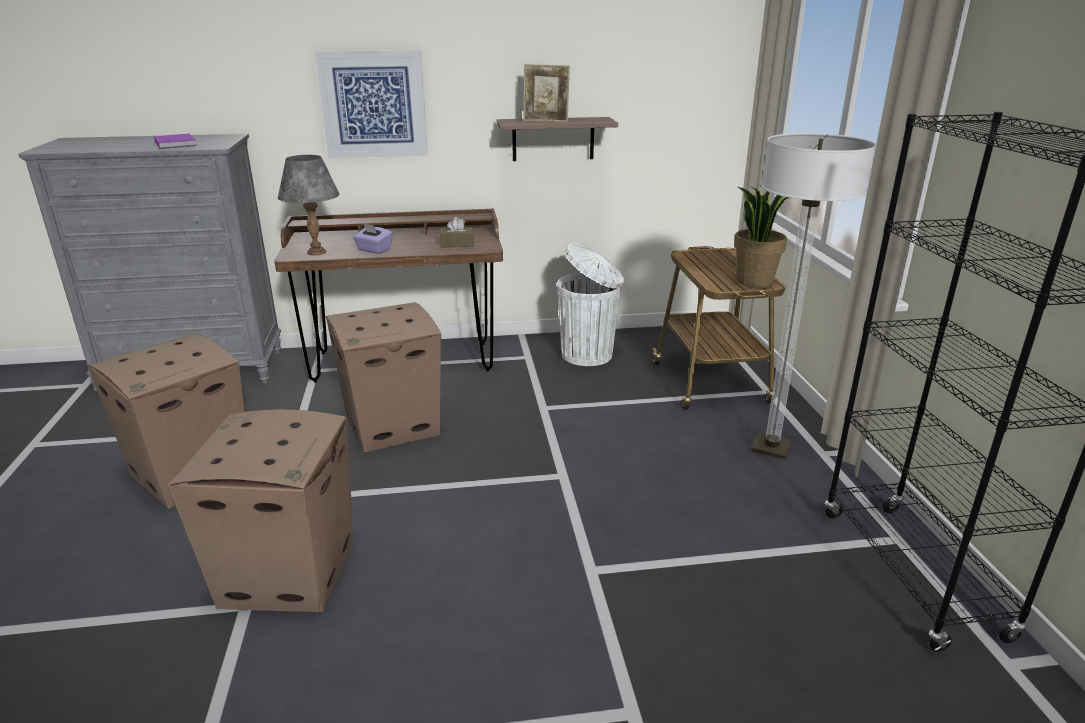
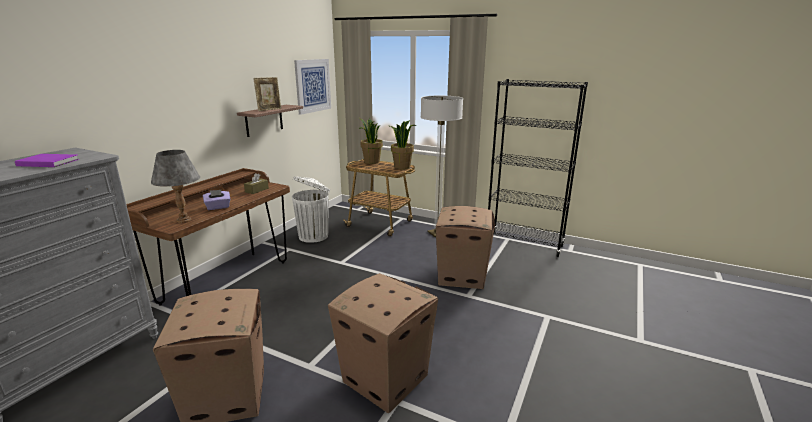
camera: 55 degrees left, 5 degrees down
picture [315,50,428,158] -> picture moved to [294,59,331,115]
cardboard box [326,302,441,452] -> cardboard box moved to [436,206,495,289]
none -> potted plant [359,118,383,164]

